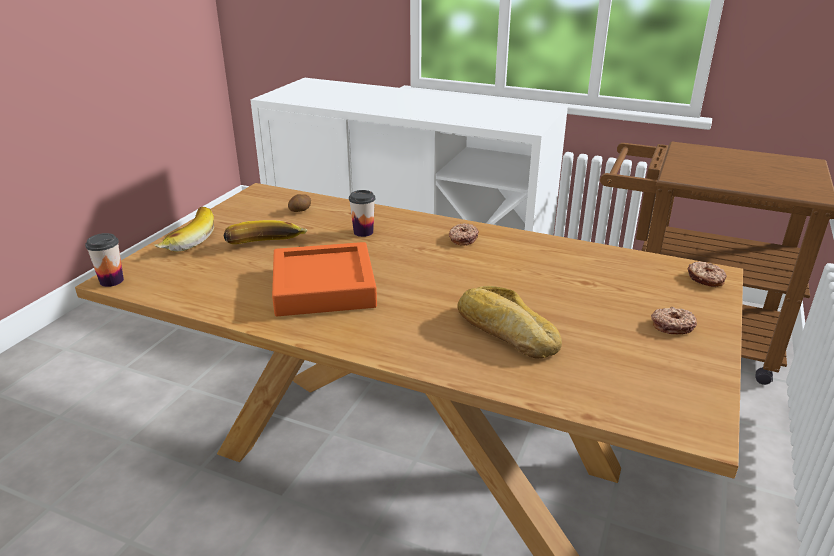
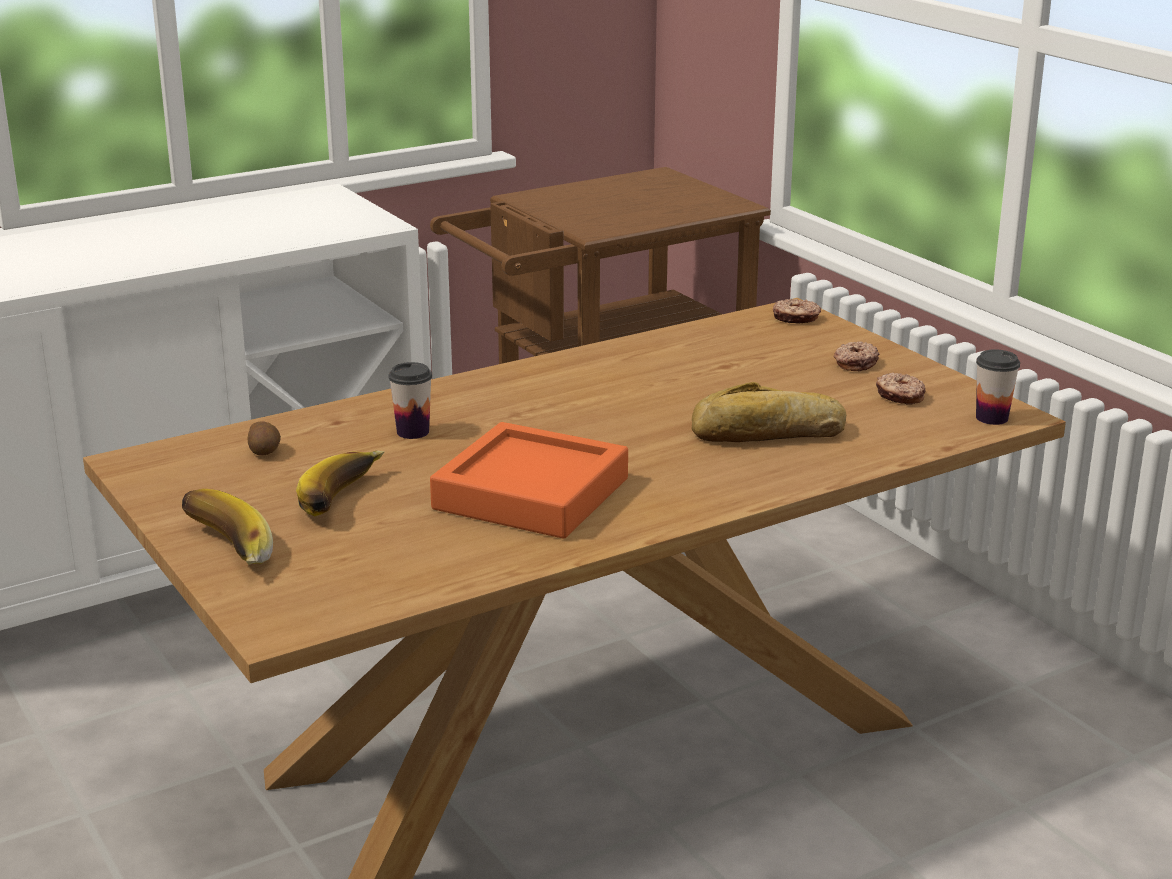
camera: 55 degrees left, 5 degrees down
cup [85,233,124,287] -> cup moved to [976,349,1020,425]
donut [449,223,479,246] -> donut moved to [876,373,926,405]

